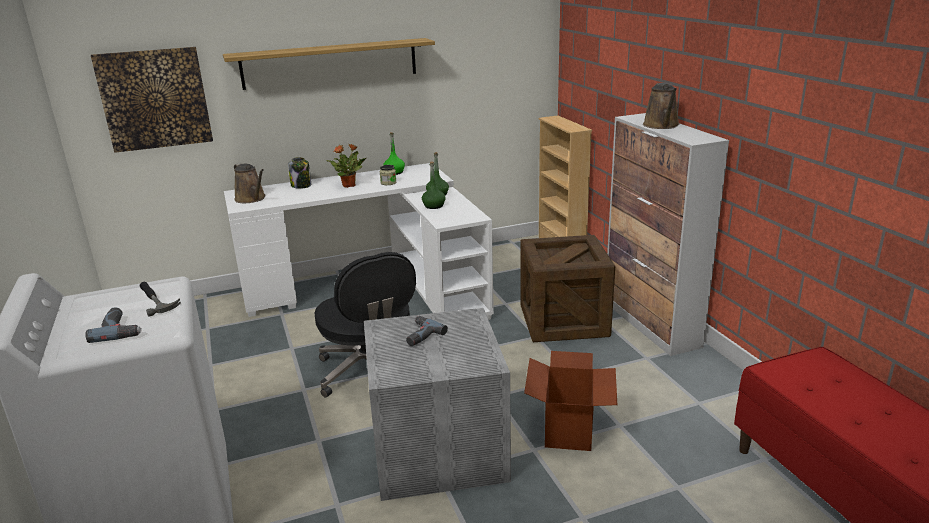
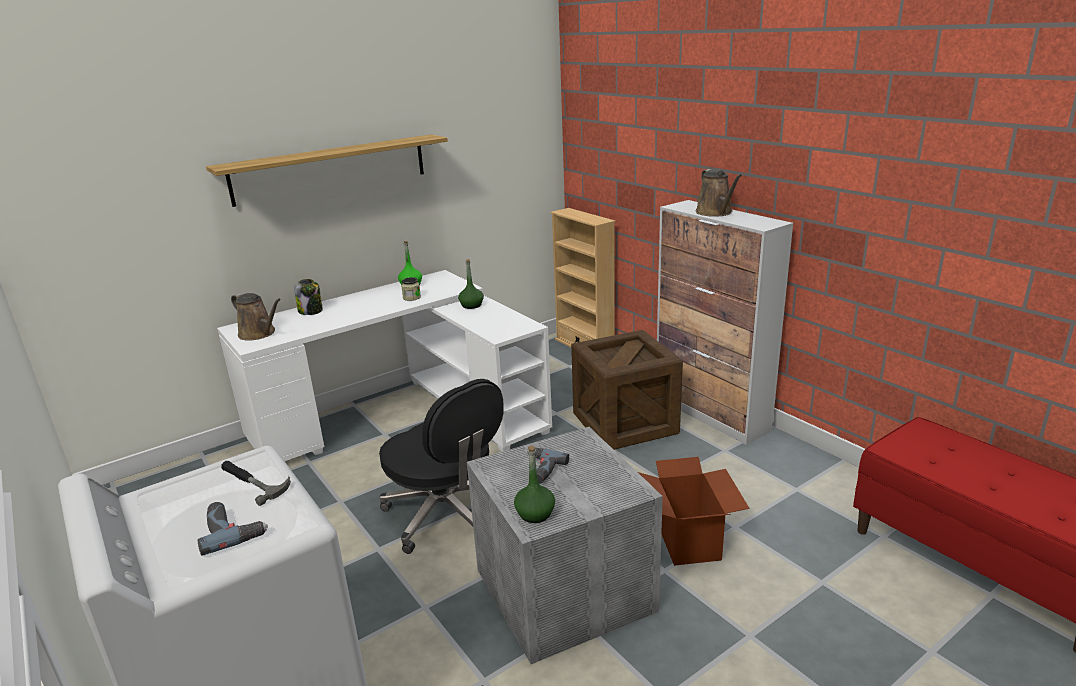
camera: 15 degrees left, 0 degrees up
picture [91,47,213,153] -> none
potted plant [326,144,366,188] -> none
green bottle [422,161,446,209] -> green bottle moved to [514,446,555,523]

